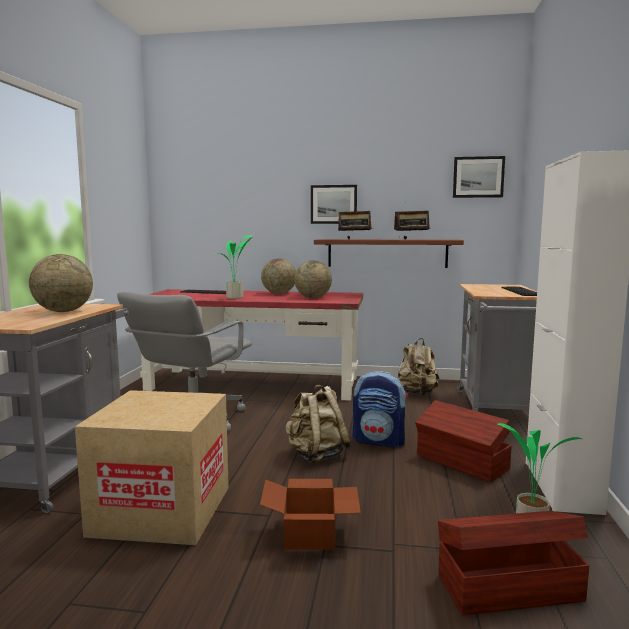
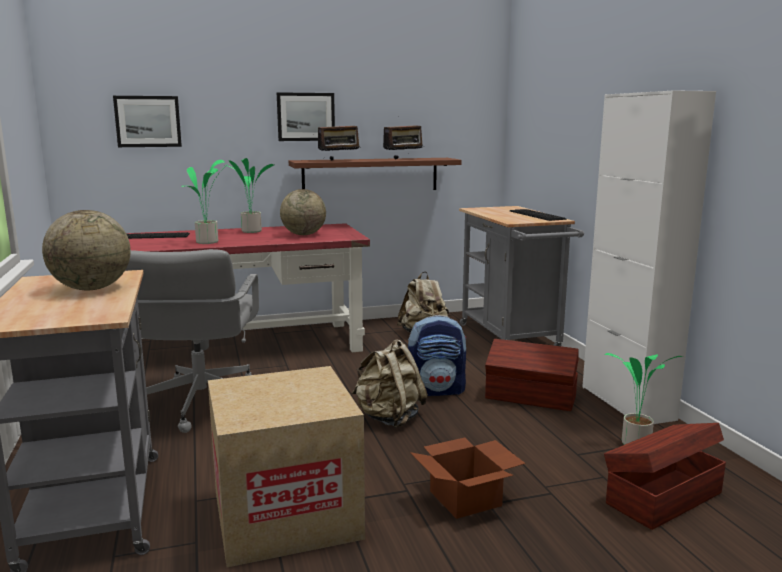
camera: 25 degrees left, 5 degrees up
globe [261,259,296,294] -> potted plant [224,158,274,233]
picture [453,156,505,198] -> picture moved to [113,96,182,147]

